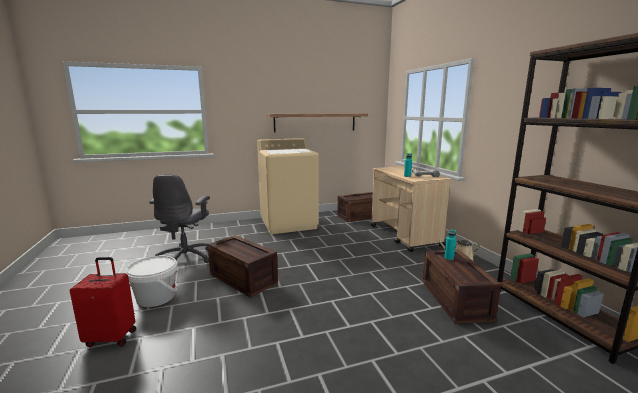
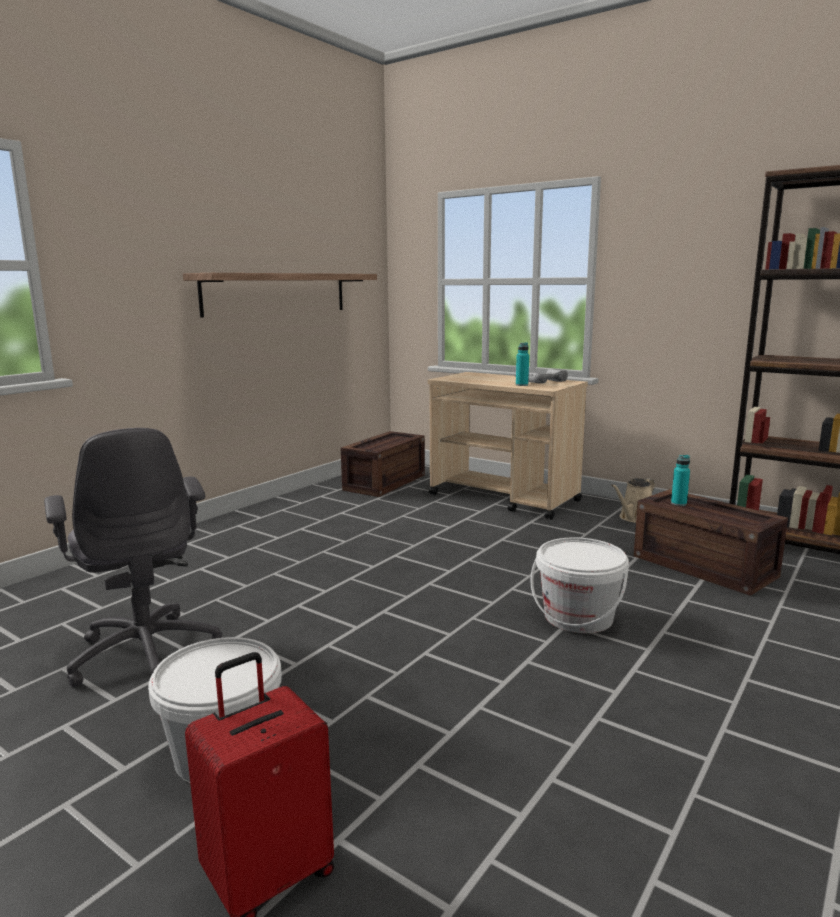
camera: 35 degrees left, 0 degrees up
crate [208,235,278,298] -> none
beige washing machine [257,138,319,234] -> none
none -> white bucket [530,537,629,633]

